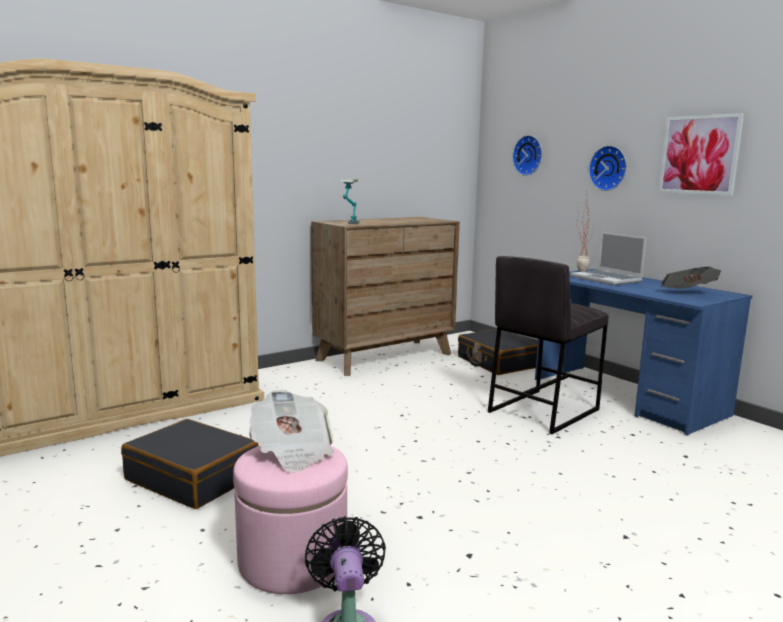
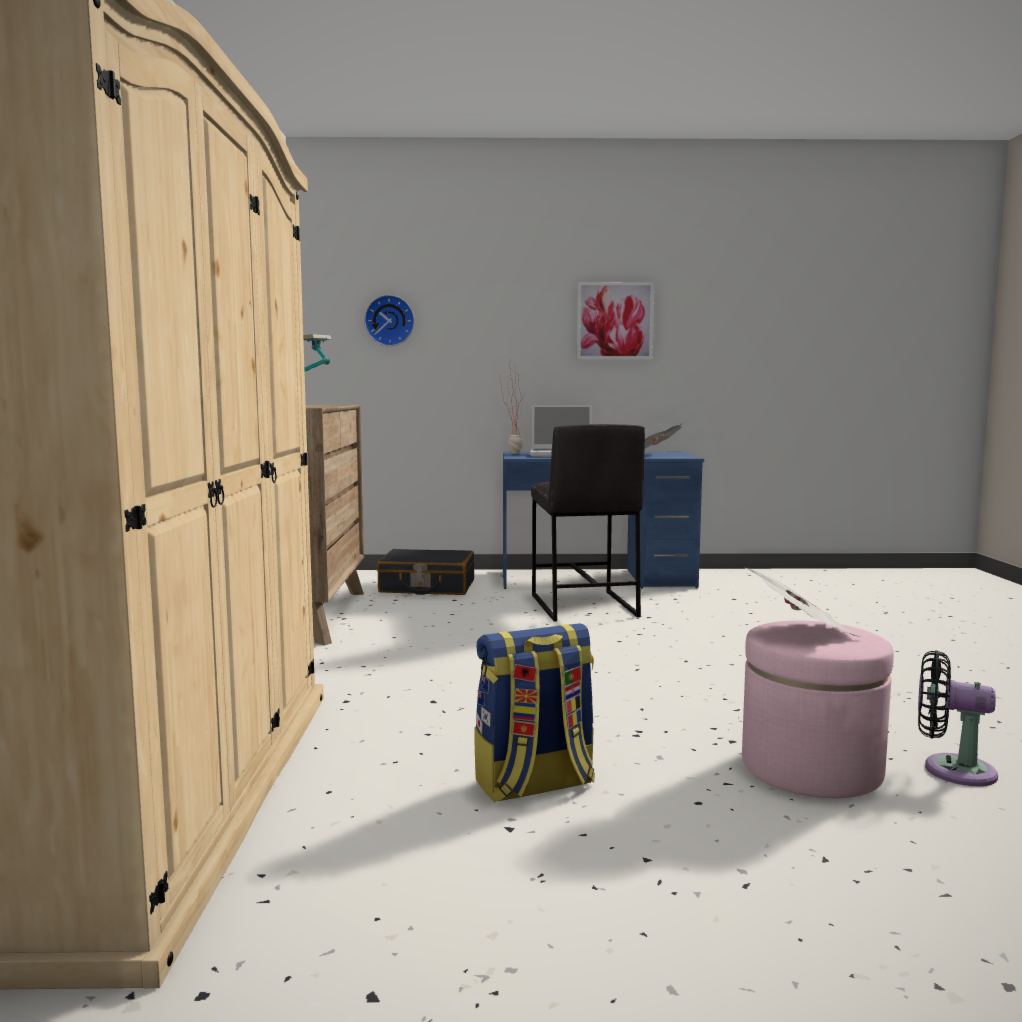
camera: 55 degrees left, 5 degrees down
black suitcase [121,419,259,509] -> backpack [475,623,595,803]
wall clock [589,145,627,191] -> none

